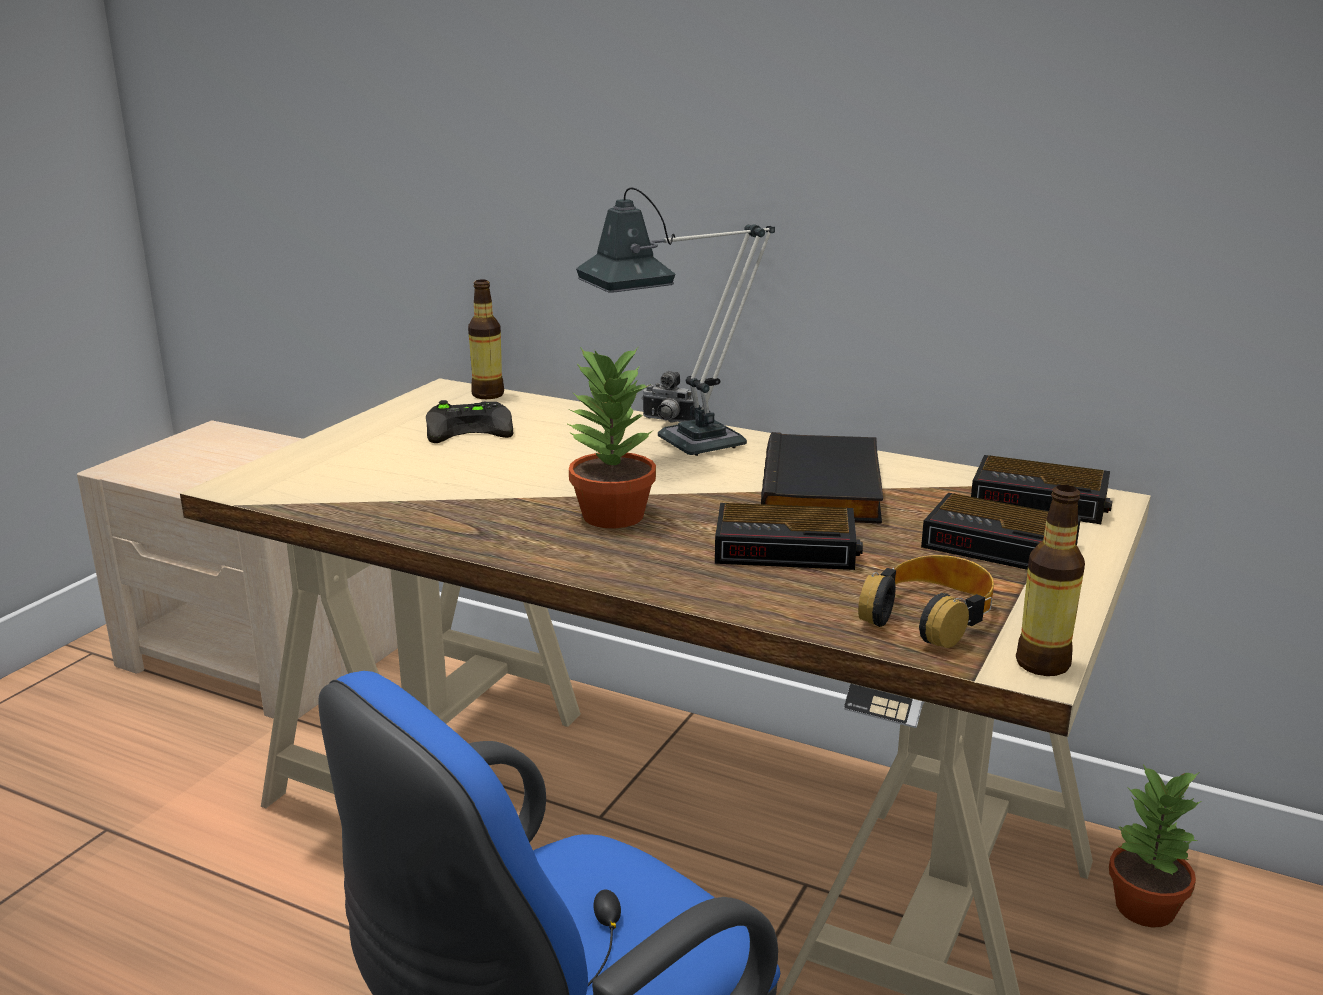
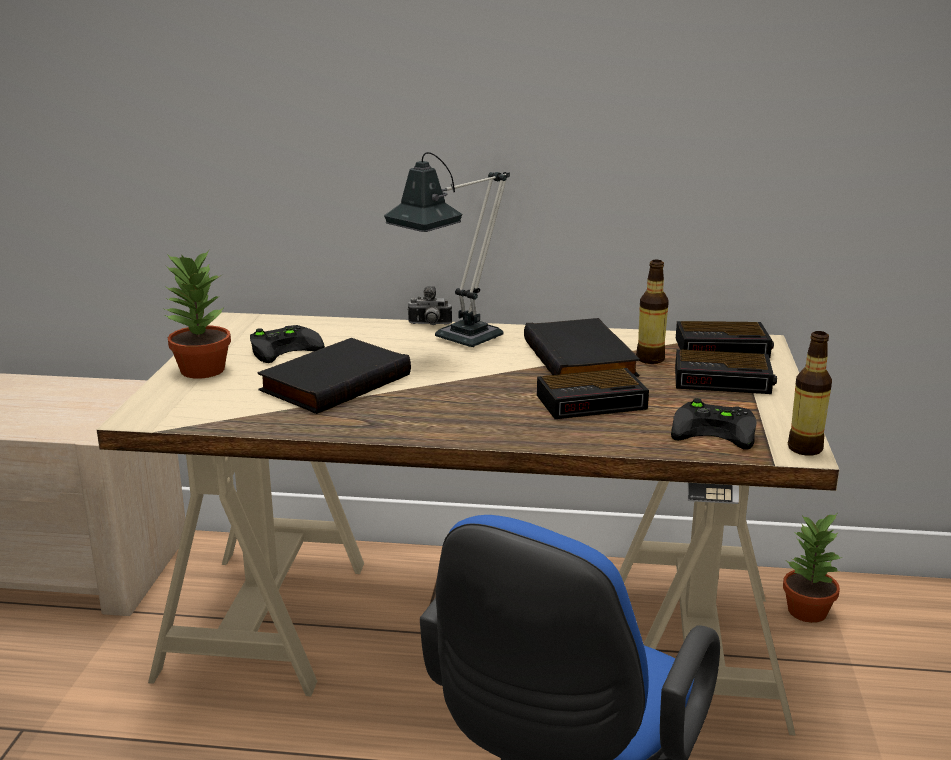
camera: 20 degrees left, 0 degrees up
bottle [468,279,504,399] -> bottle moved to [636,260,669,364]
potted plant [566,346,656,528] -> potted plant moved to [165,250,231,379]
headphones [858,555,994,648] -> black game controller [671,398,756,450]
none -> black book [257,338,411,414]

